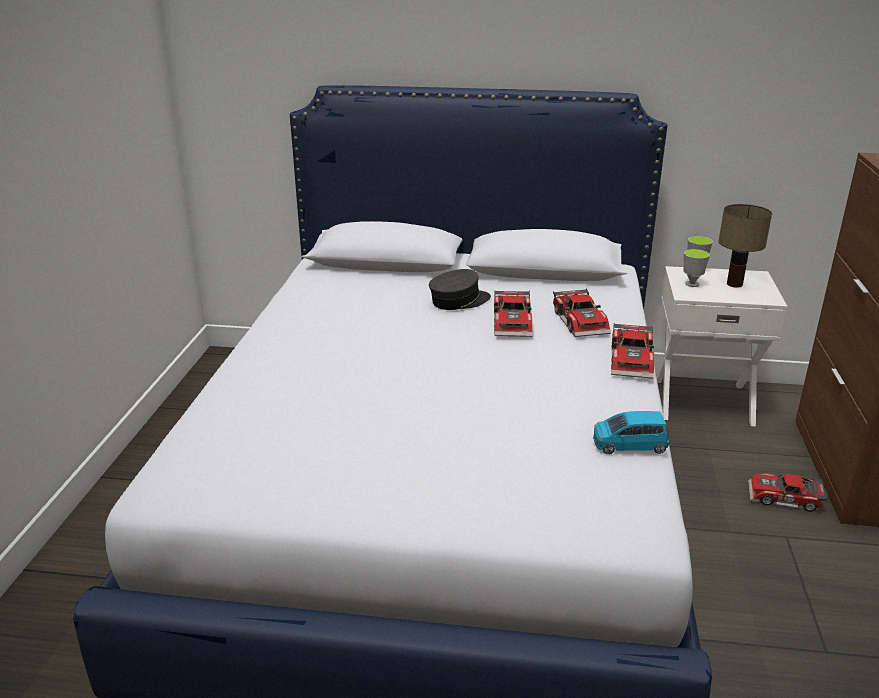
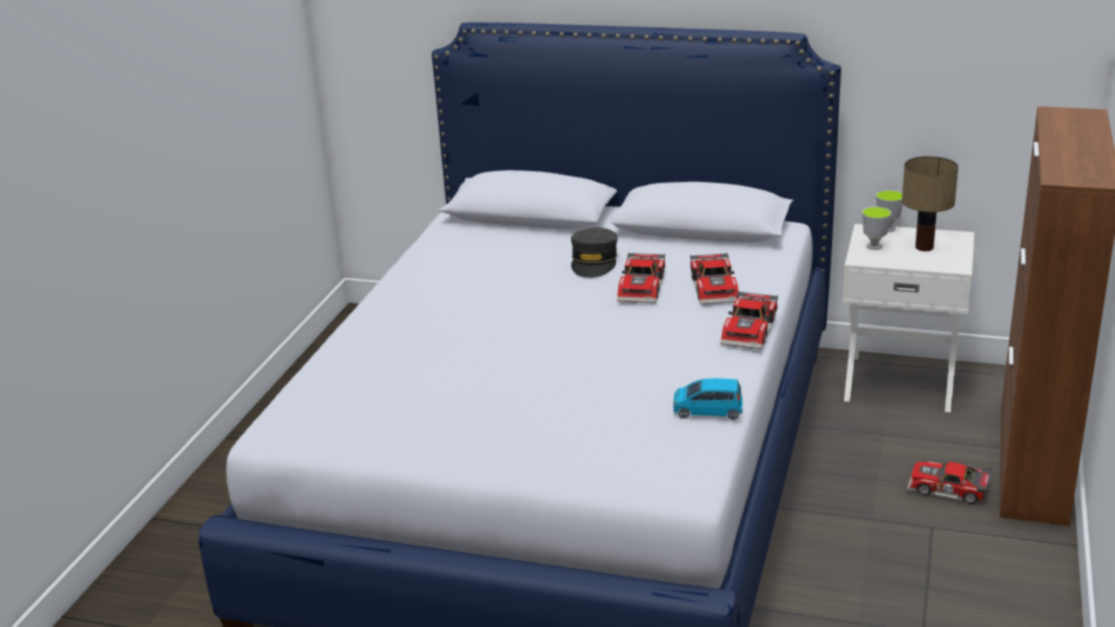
camera: 10 degrees right, 0 degrees up
grey cap [429,269,491,310] -> grey cap turned 120 degrees clockwise [571,228,618,278]

